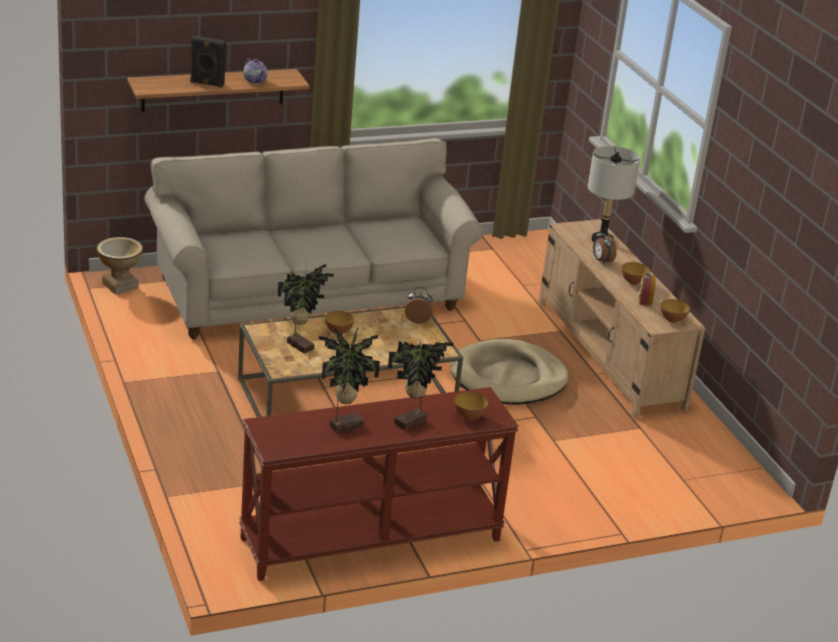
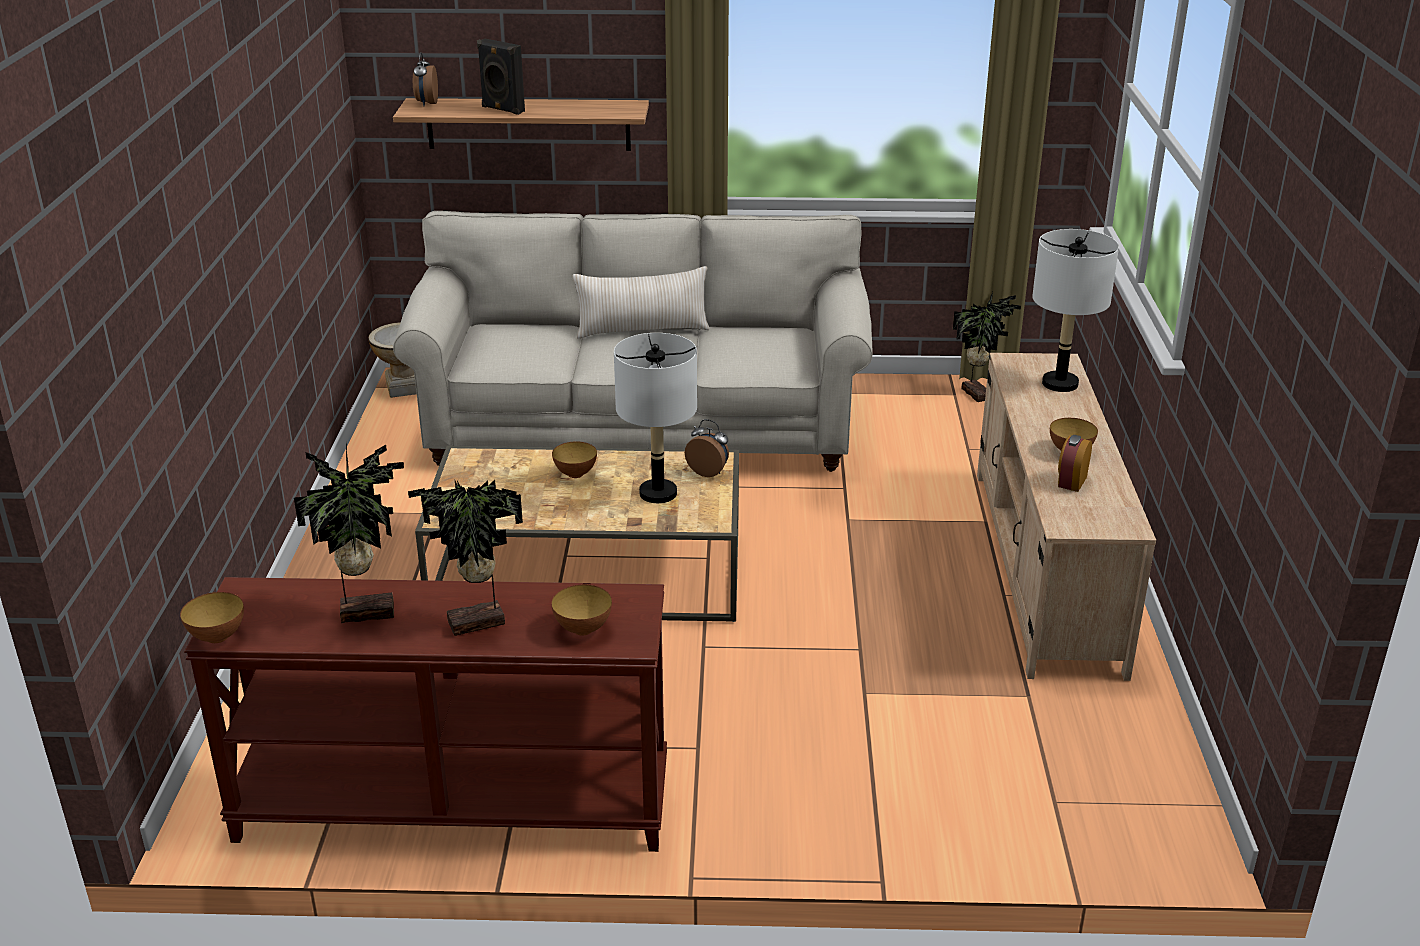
camera: 25 degrees right, 0 degrees up
teapot [243,58,267,84] -> none
potted plant [278,264,334,353] -> potted plant moved to [953,292,1021,402]
beige dog bed [450,339,568,405] -> none
alarm clock [593,228,617,265] -> alarm clock moved to [413,52,438,106]
bowl [661,299,690,323] -> bowl moved to [180,592,244,643]
none -> beige pillow [573,266,709,339]
none -> grey table lamp [614,333,697,503]

